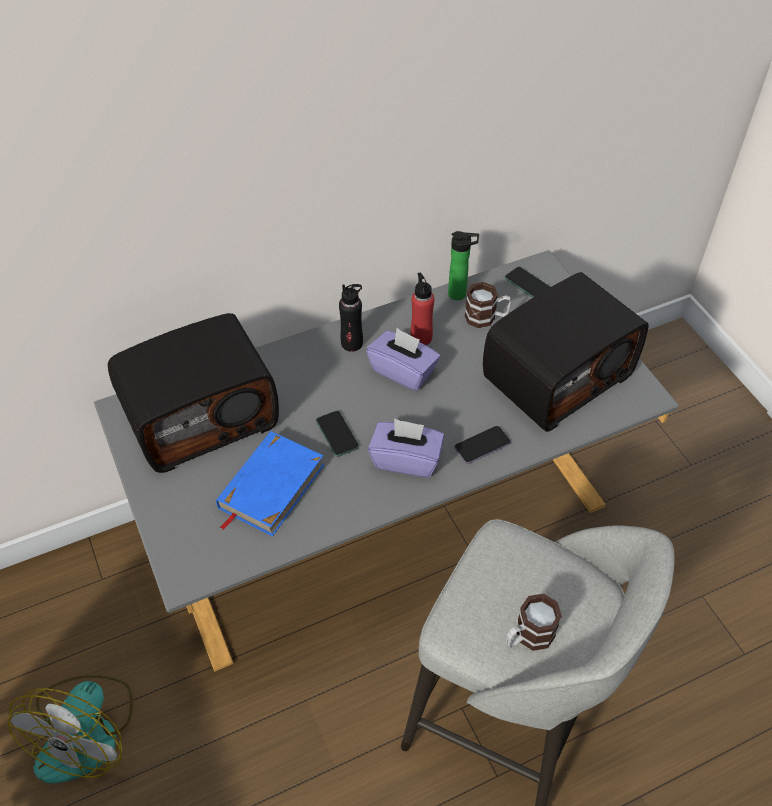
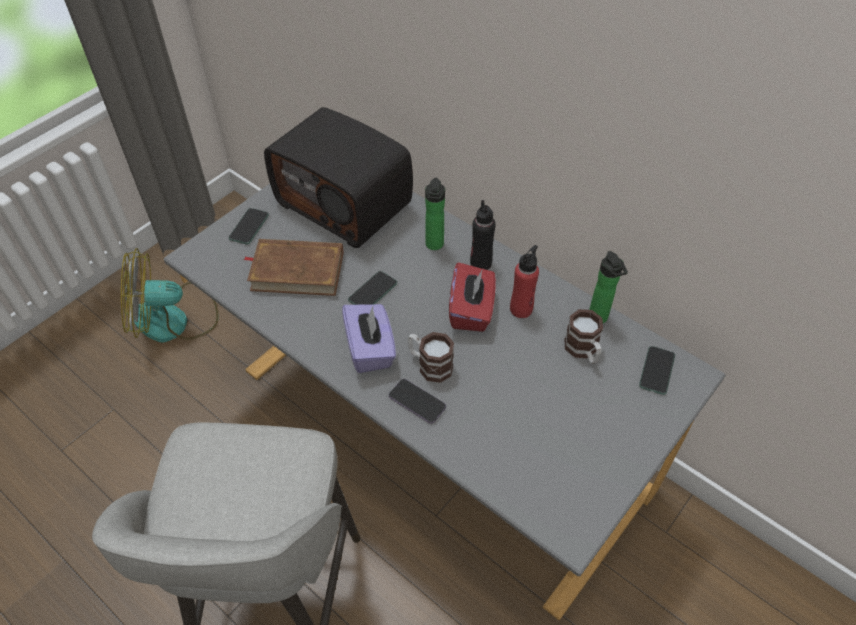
camera: 65 degrees right, 0 degrees up
blue book [216,431,324,537] -> brown book [243,239,344,296]
purple tissue box [366,328,440,391] -> red tissue box [449,262,496,332]
radio [483,272,649,432] -> none
mug [506,594,562,651] -> mug moved to [408,332,454,383]
none -> phone [229,208,269,245]
none -> bottle [425,178,445,250]

